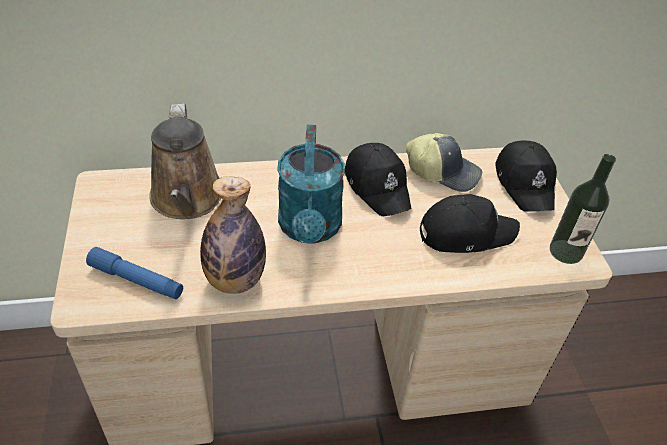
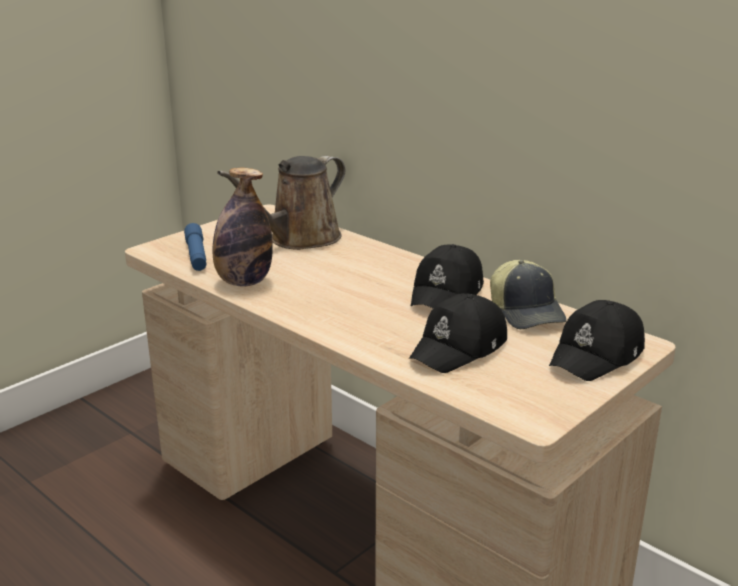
camera: 55 degrees right, 20 degrees down
turquoise watering can [277,125,345,244] -> none
black cap [420,194,520,253] -> black cap turned 90 degrees clockwise [409,293,507,373]
bottle [550,154,616,264] -> none

